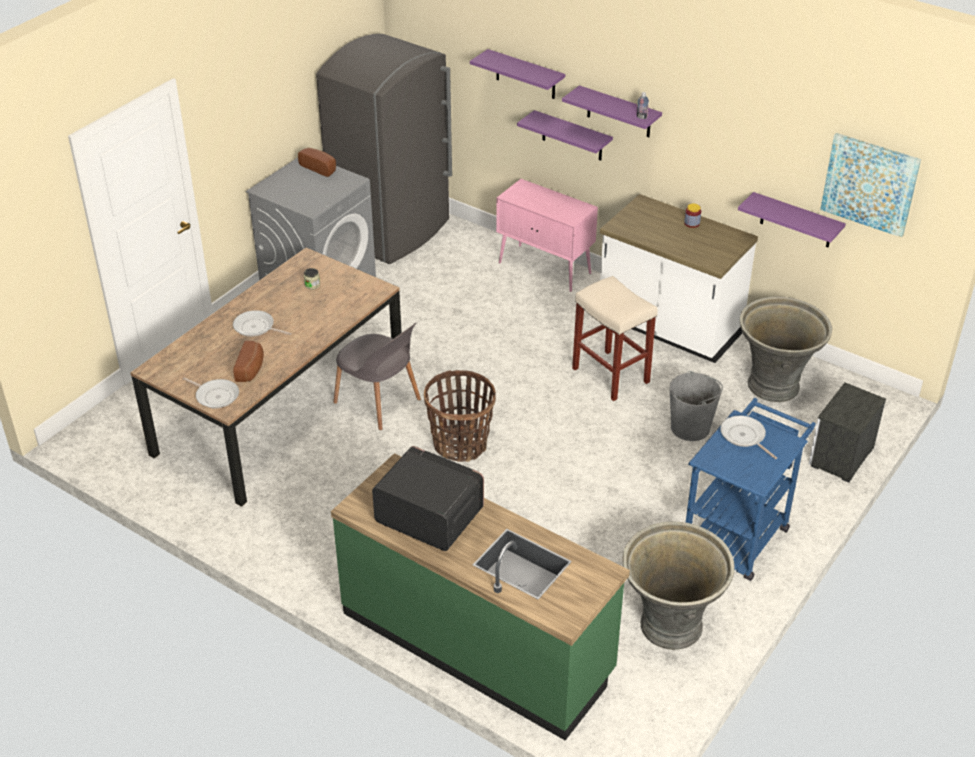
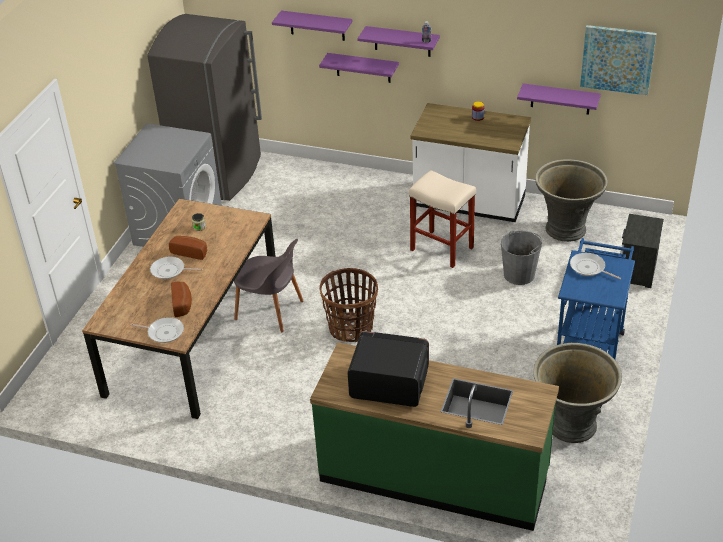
camera: 15 degrees left, 0 degrees up
bread [298,148,336,177] -> bread moved to [169,236,207,260]
pink cabinet [496,179,598,292] -> none

